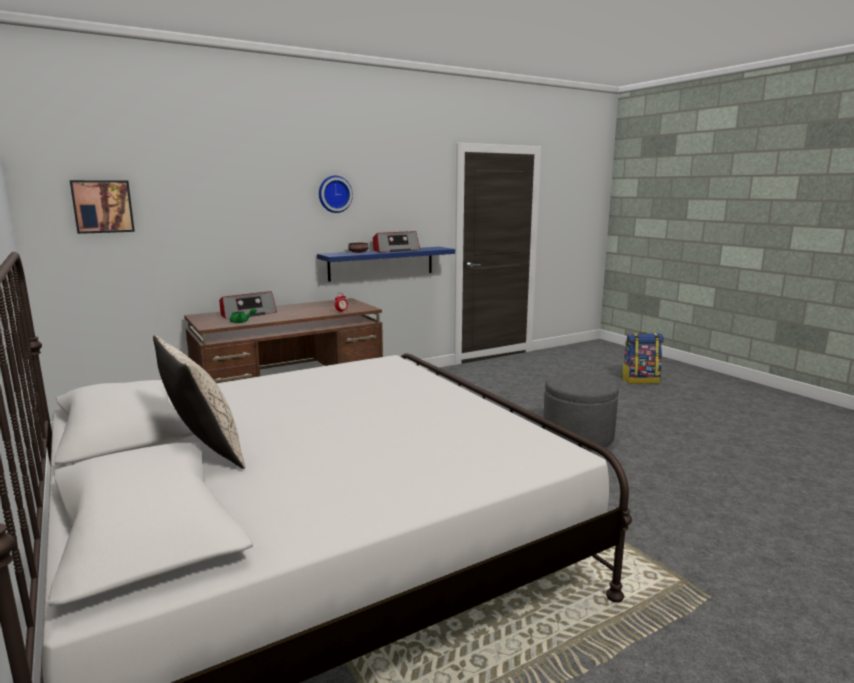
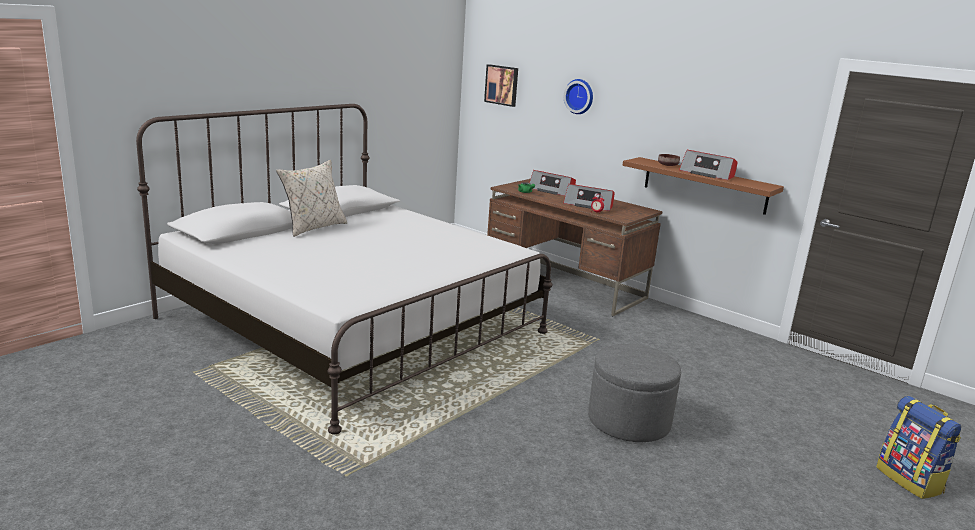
camera: 70 degrees right, 5 degrees up
blue shelf [317,247,455,282] -> brown shelf [622,157,784,215]
wall clock [319,176,353,213] -> wall clock moved to [564,79,593,114]
none -> radio [563,184,615,211]

